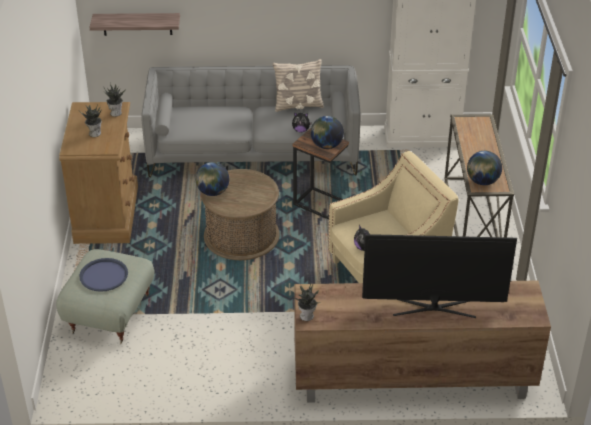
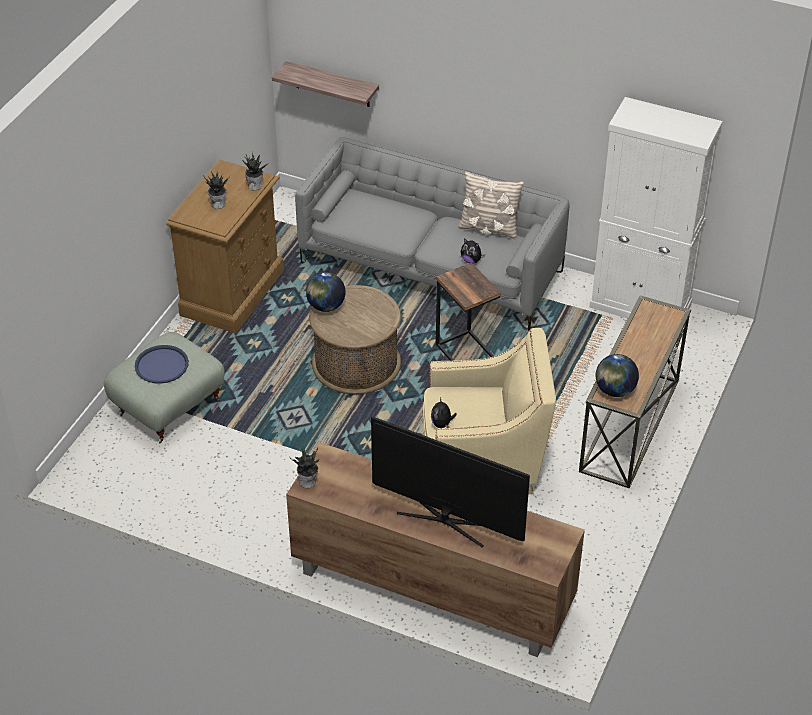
camera: 25 degrees right, 5 degrees up
globe [311,116,344,149] -> none

